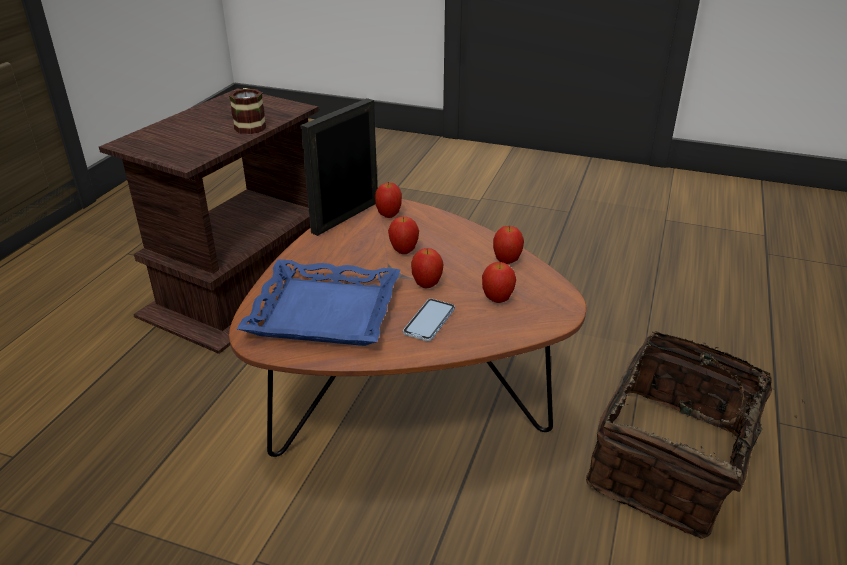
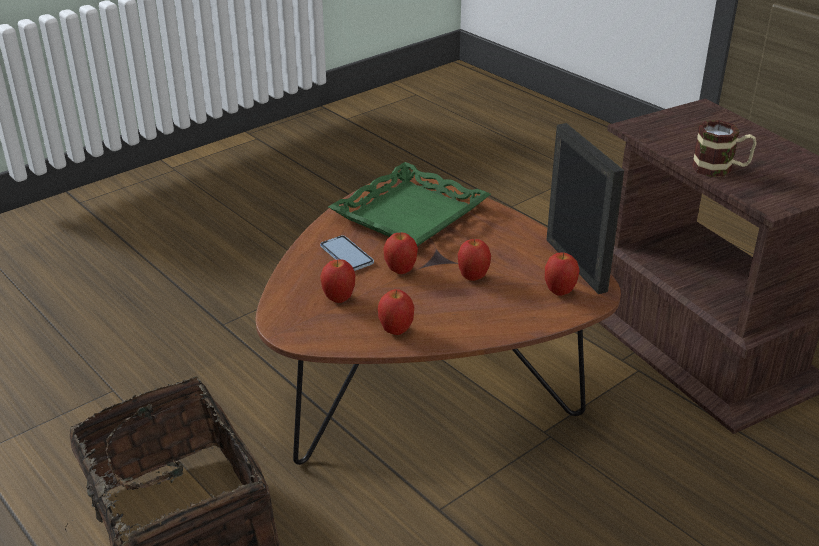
camera: 120 degrees right, 0 degrees up
blue tray [237,259,400,346] -> green tray [328,162,491,246]

